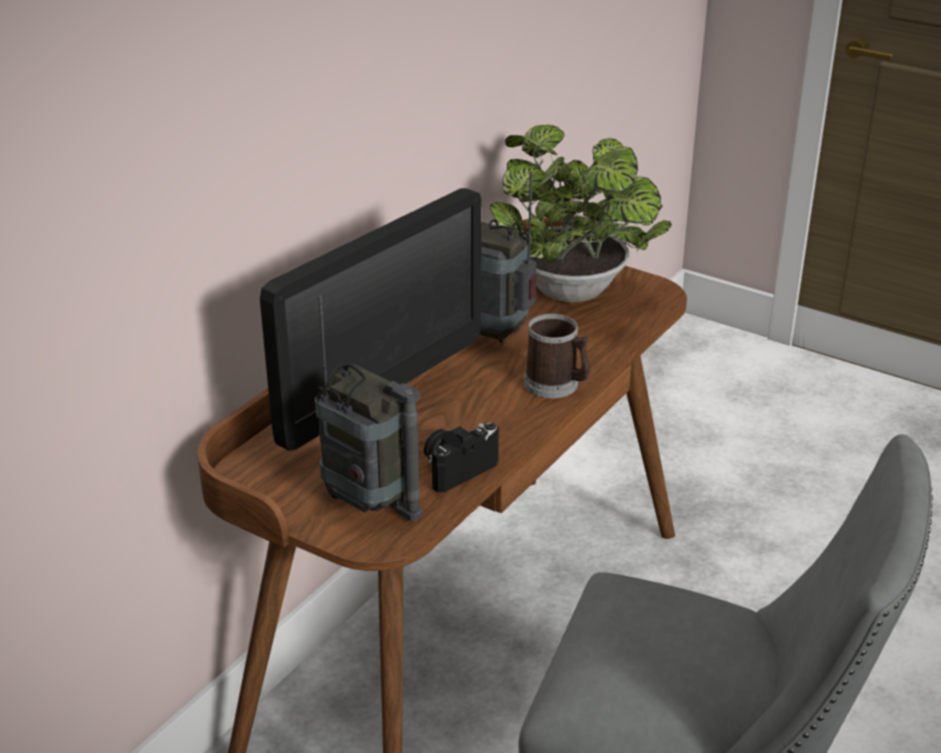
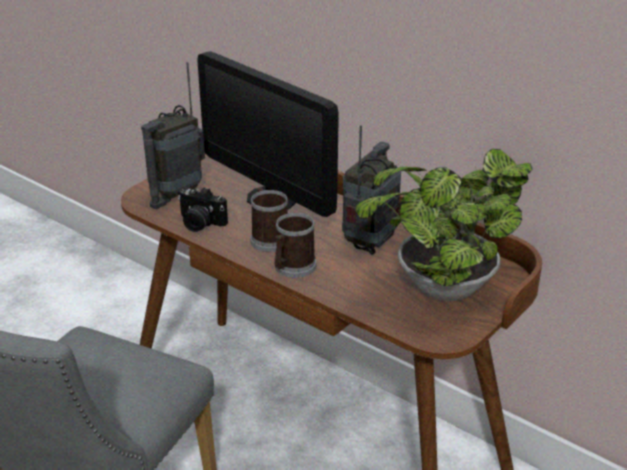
camera: 95 degrees right, 0 degrees up
camera [424,422,499,492] -> camera turned 150 degrees clockwise [178,187,228,232]
none -> mug [250,187,288,252]

